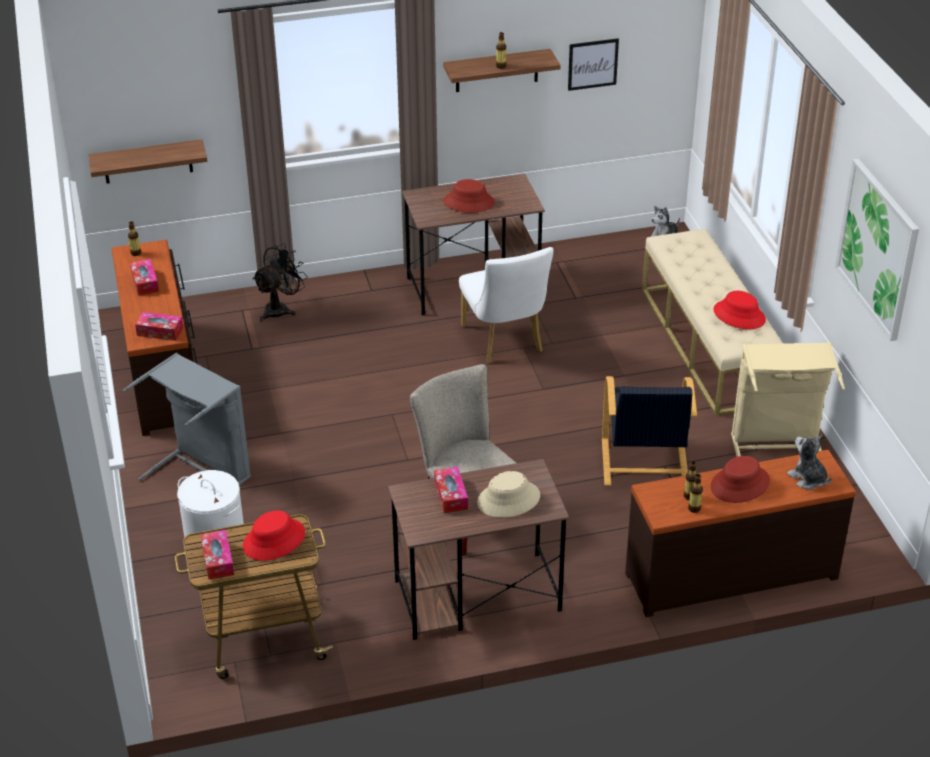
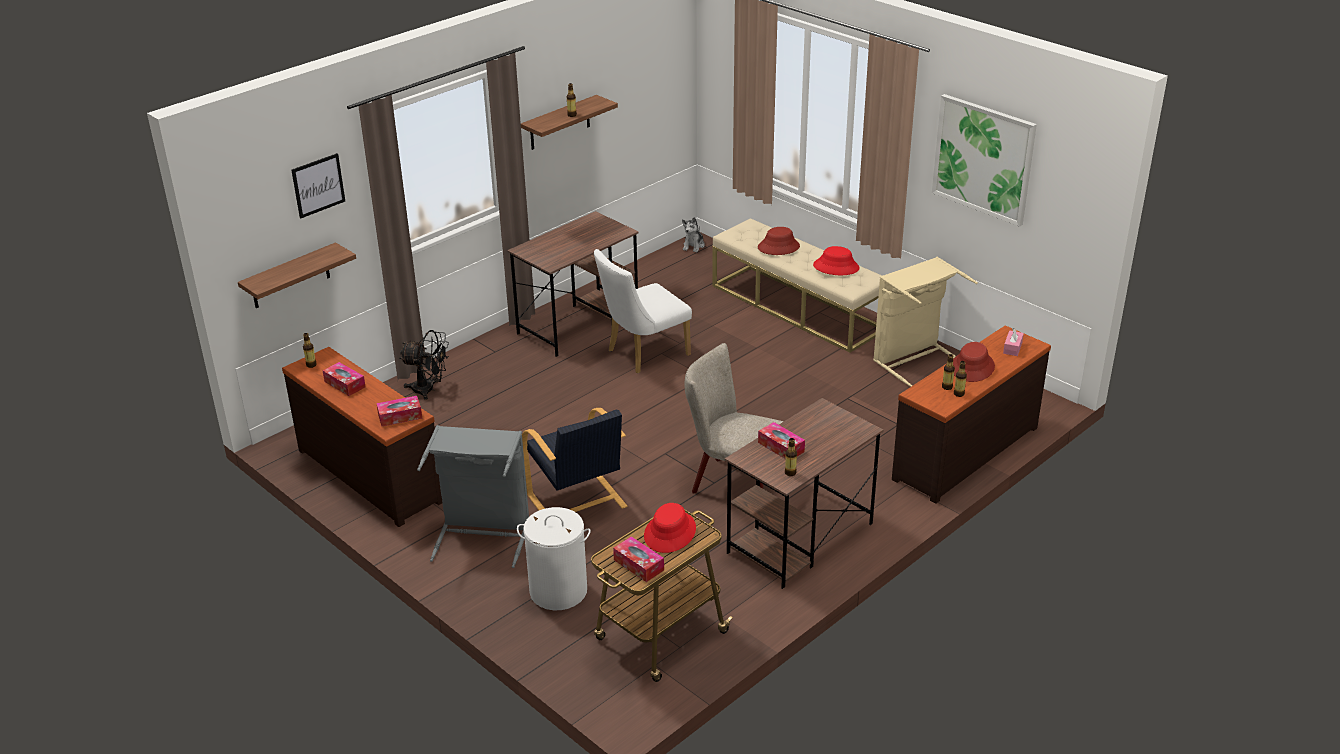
camera: 30 degrees left, 5 degrees down
black fan [252,243,308,322] -> black fan turned 90 degrees clockwise [400,330,449,400]
red hat [443,179,495,213] -> red hat moved to [758,227,800,255]
white chair [459,247,554,363] -> white chair turned 105 degrees clockwise [594,249,692,373]
beige hat [477,471,540,518] -> none
picture [568,38,619,91] -> picture moved to [291,153,345,218]
black armchair [602,376,697,486] -> black armchair moved to [522,408,627,512]
plush toy [787,435,832,490] -> pink tissue box [1003,328,1024,356]
none -> bottle [785,438,797,476]

